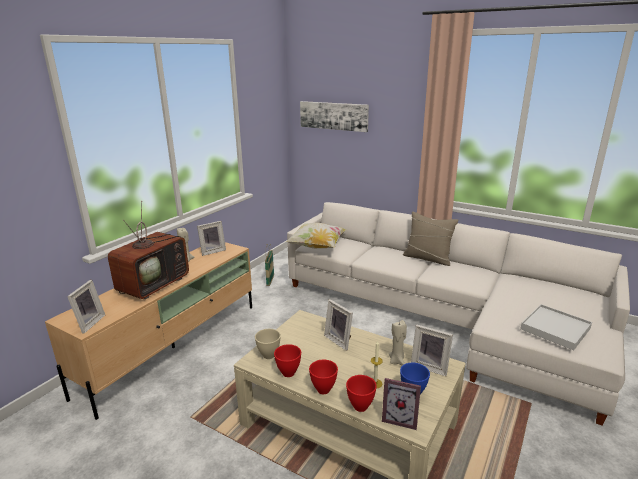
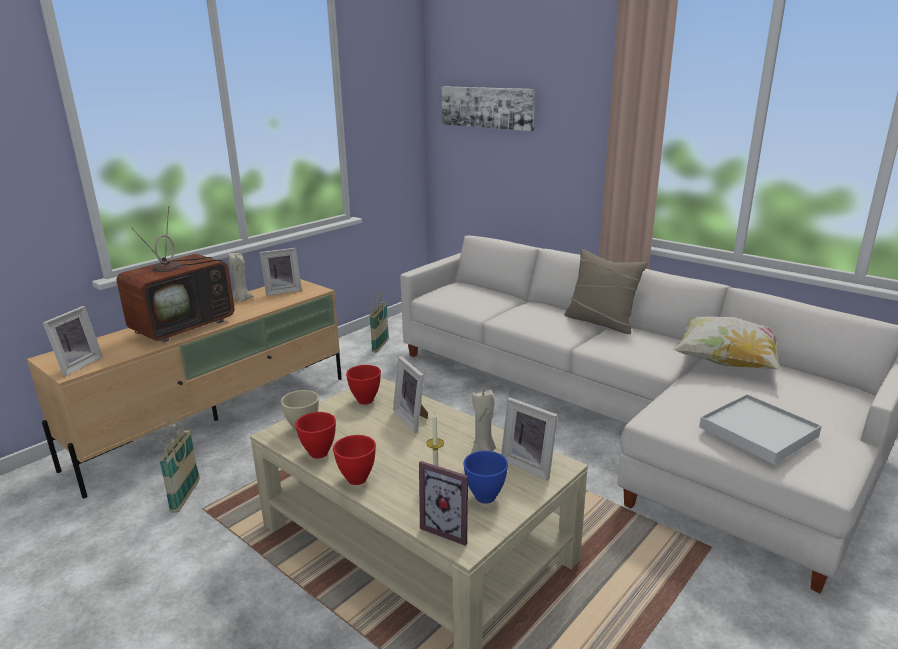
camera: 10 degrees right, 0 degrees up
pillow [285,223,347,248] -> pillow moved to [673,316,781,369]
red bowl [346,375,377,412] -> red bowl moved to [346,365,381,405]
none -> basket [159,419,200,512]

